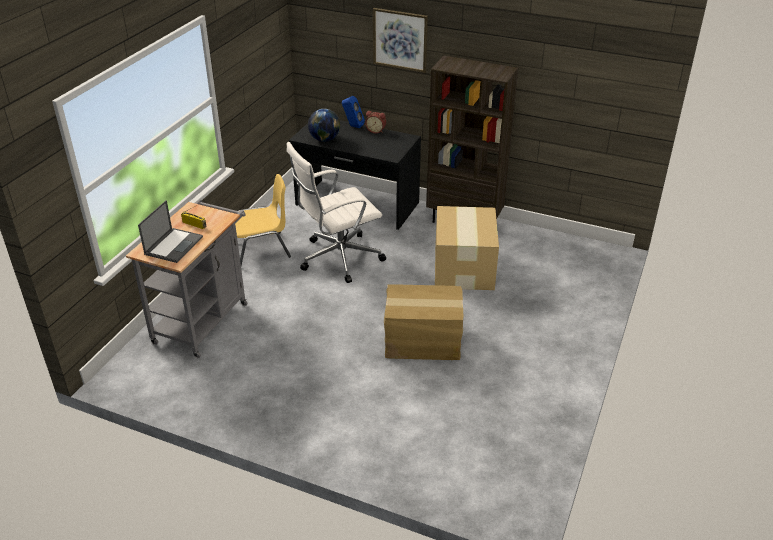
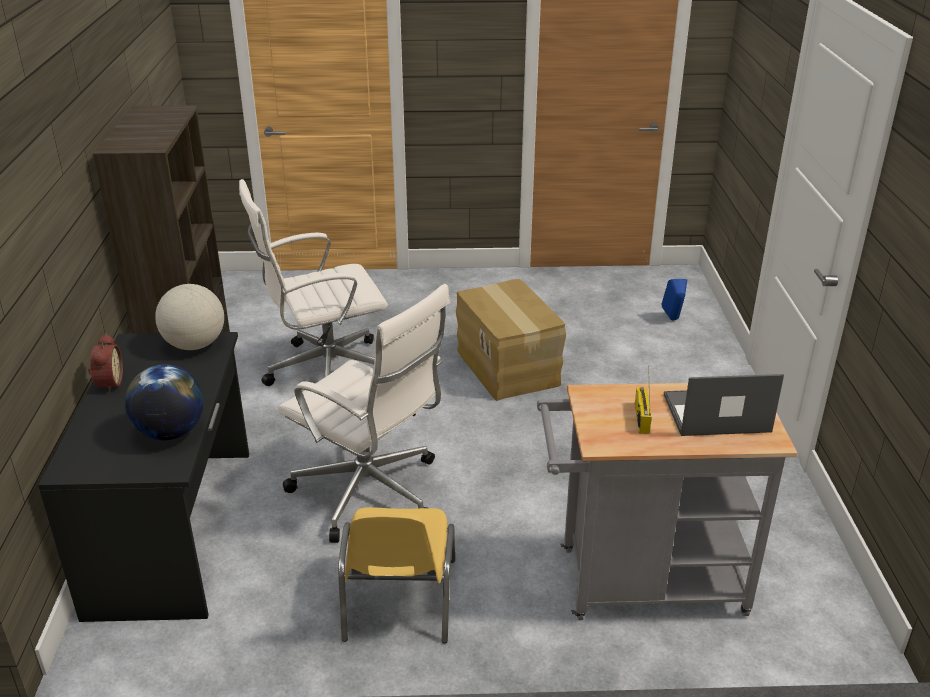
camera: 115 degrees left, 5 degrees down
yellow chair [235,174,291,265] -> yellow chair turned 135 degrees counterclockwise [338,507,455,643]
blue speaker [342,96,365,128] -> blue speaker moved to [662,279,687,321]
picture [373,8,428,73] -> none
cardboard box [435,206,499,290] -> white office chair [239,179,388,386]
none -> globe [155,284,224,350]

